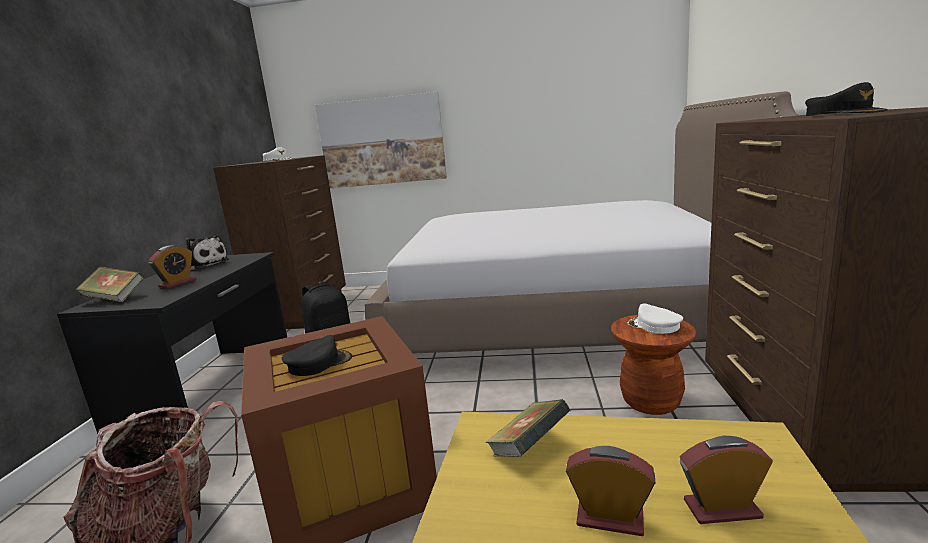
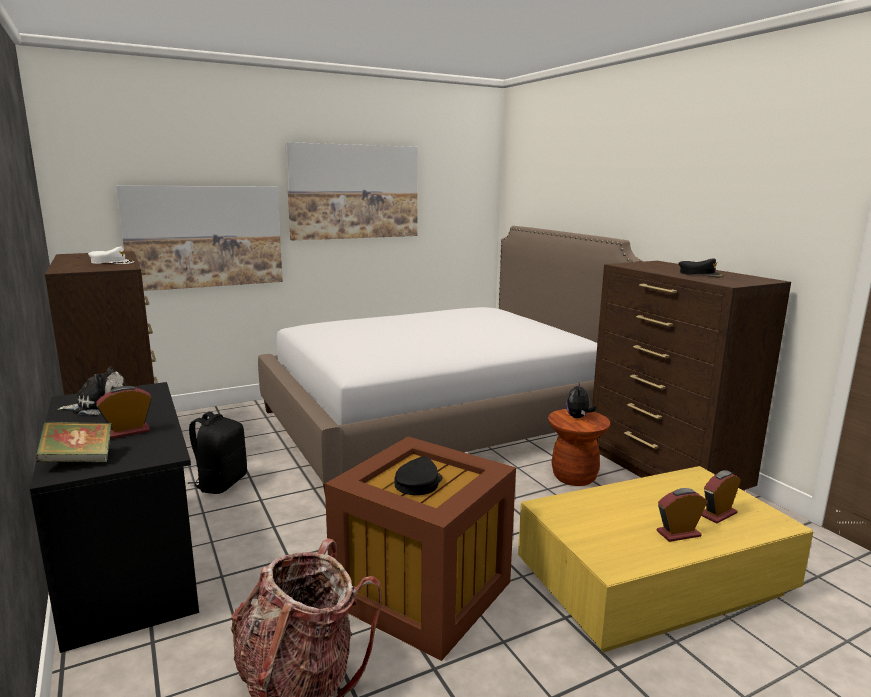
camera: 35 degrees left, 0 degrees up
alarm clock [148,245,196,289] -> alarm clock turned 120 degrees counterclockwise [96,386,152,439]
book [485,399,570,457] -> none
white cap [628,303,683,334] -> plush toy [566,383,597,418]
none -> picture [285,142,418,240]

